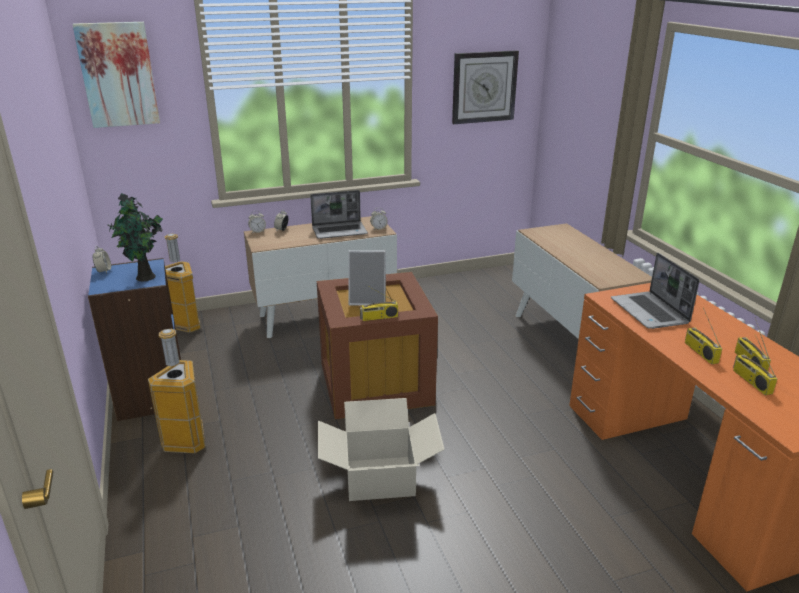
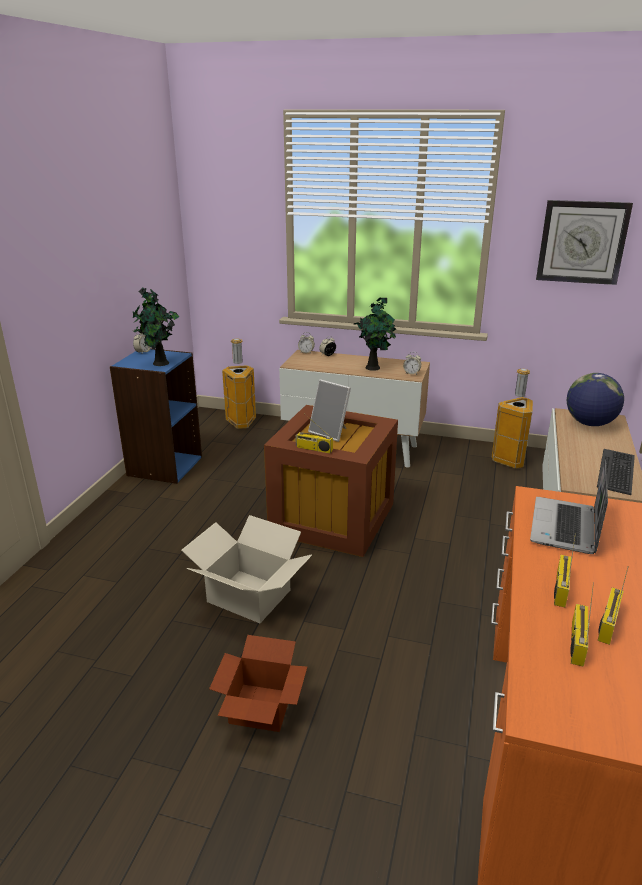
camera: 35 degrees right, 0 degrees up
picture [72,22,160,128] -> none
trash can [148,329,205,453] -> trash can moved to [492,368,533,469]
laptop [310,190,368,239] -> potted plant [354,298,396,371]
none -> cardboard box [209,635,307,732]
none -> globe [567,373,624,426]
none -> keyboard [597,449,635,495]

